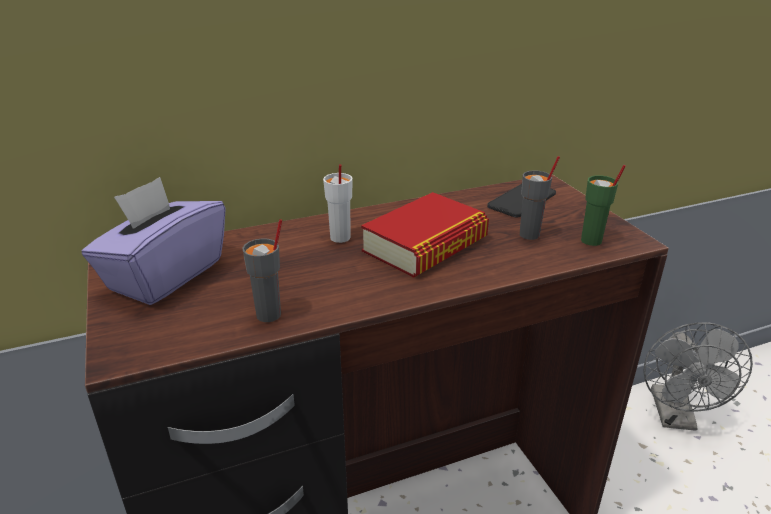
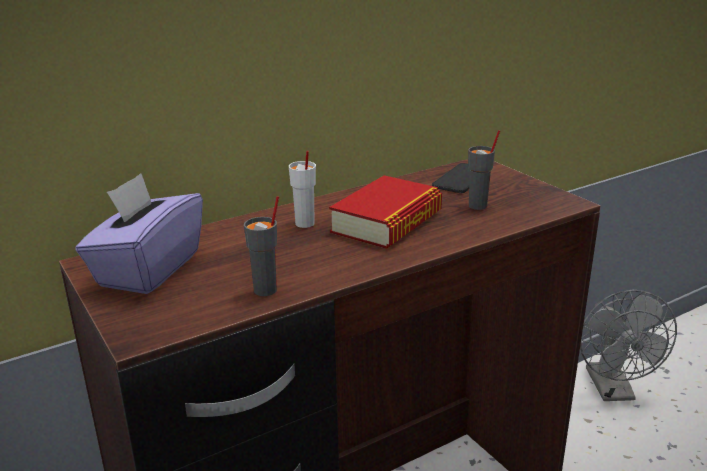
camera: 10 degrees left, 5 degrees down
green cup [581,165,626,246] -> none

